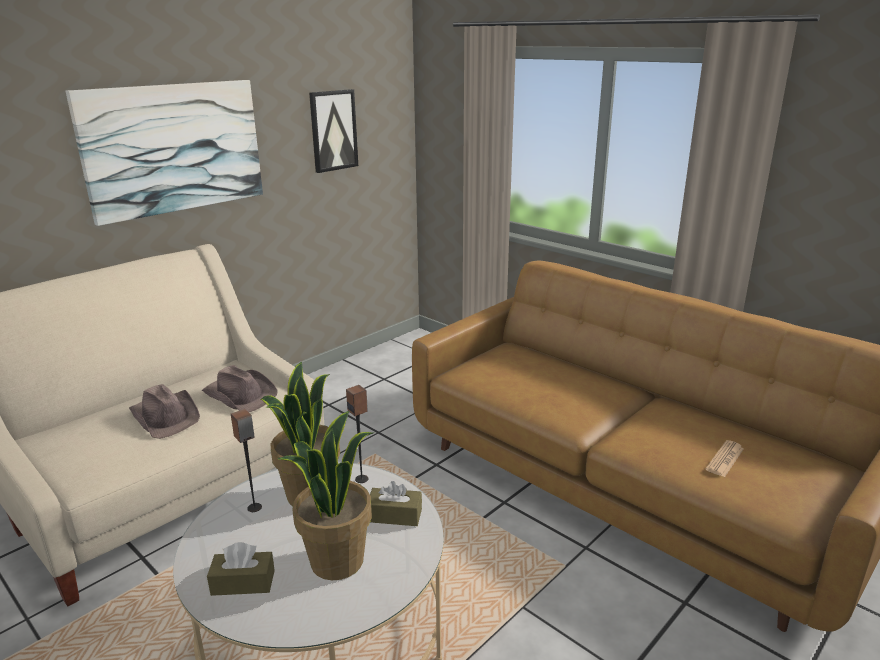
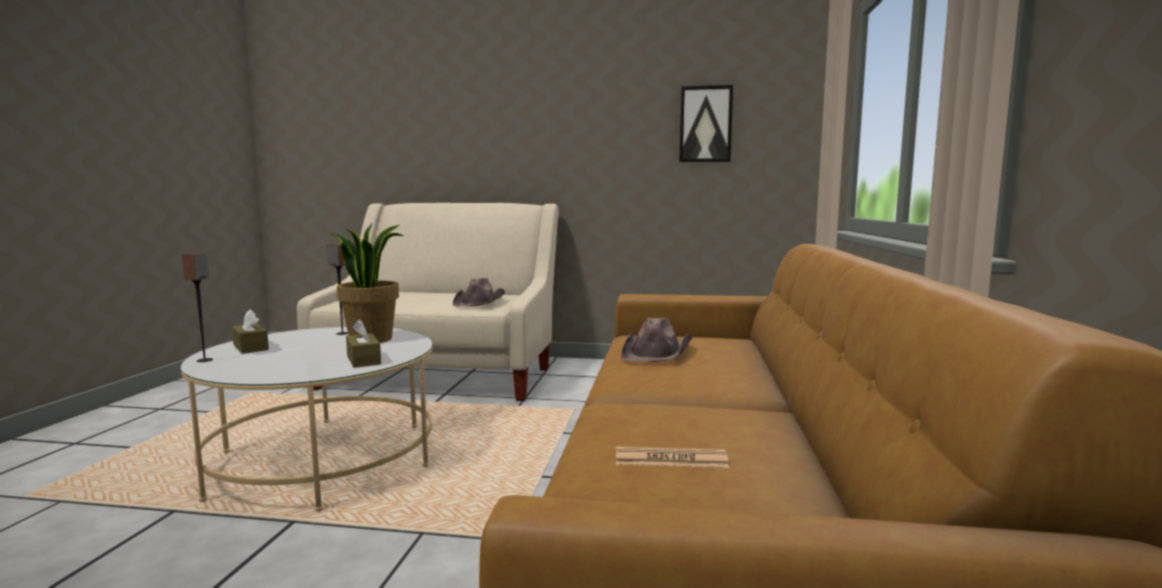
camera: 55 degrees right, 15 degrees down
picture [66,80,263,226] -> none
brown hat [129,384,200,439] -> brown hat moved to [621,318,692,362]
potted plant [278,411,375,580] -> none
speaker [346,385,368,483] -> speaker moved to [182,253,213,362]

